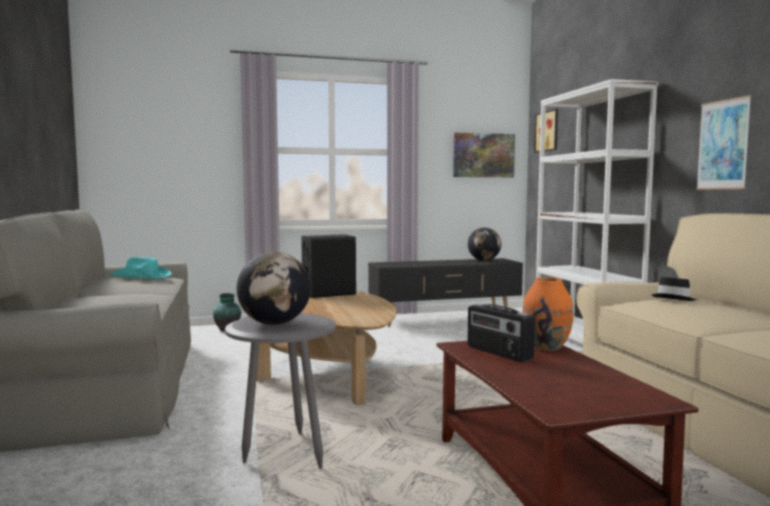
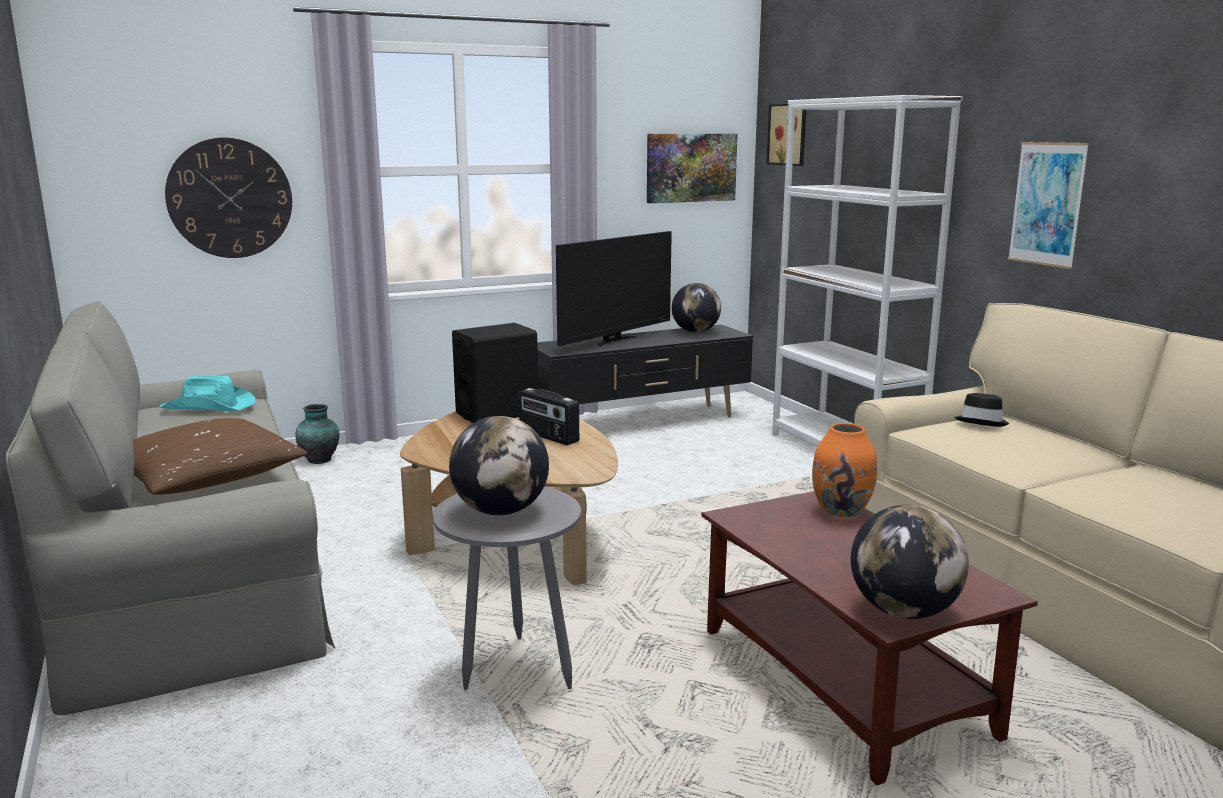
camera: 10 degrees left, 10 degrees up
radio [467,304,535,362] -> radio moved to [519,388,579,445]
none -> brown pillow [133,418,307,495]
none -> wall clock [165,138,292,258]
none -> television [556,231,672,346]
none -> globe [851,505,969,619]

